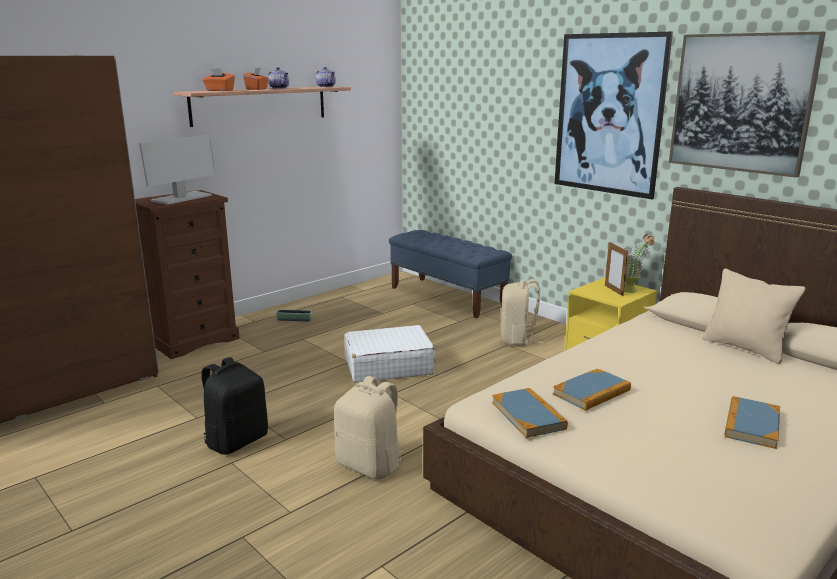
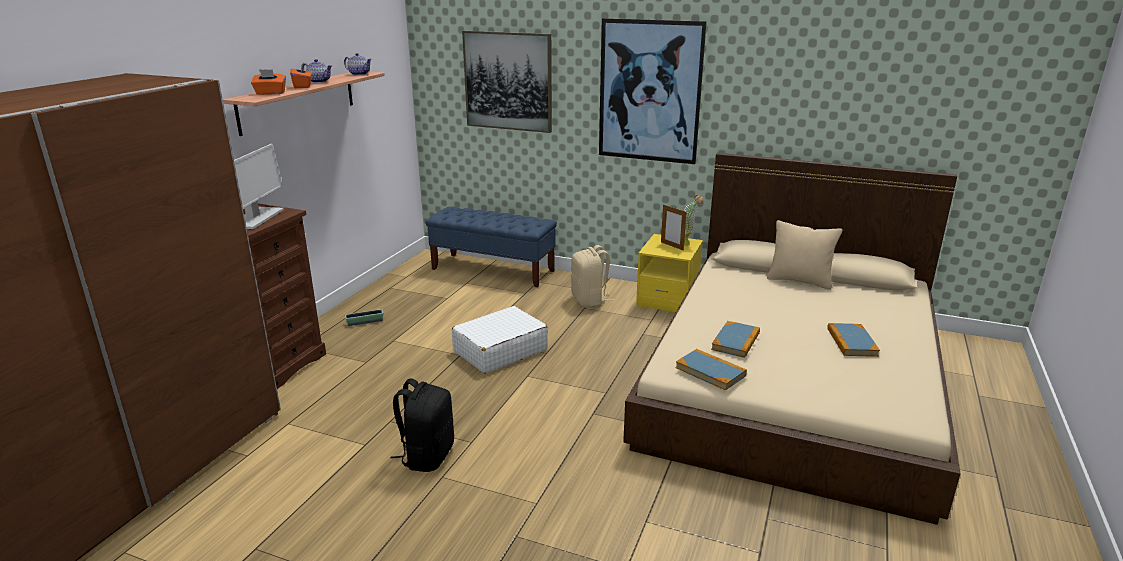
camera: 25 degrees left, 5 degrees up
beige backpack [334,376,404,479] -> none
picture [669,32,826,178] -> picture moved to [462,31,552,133]

